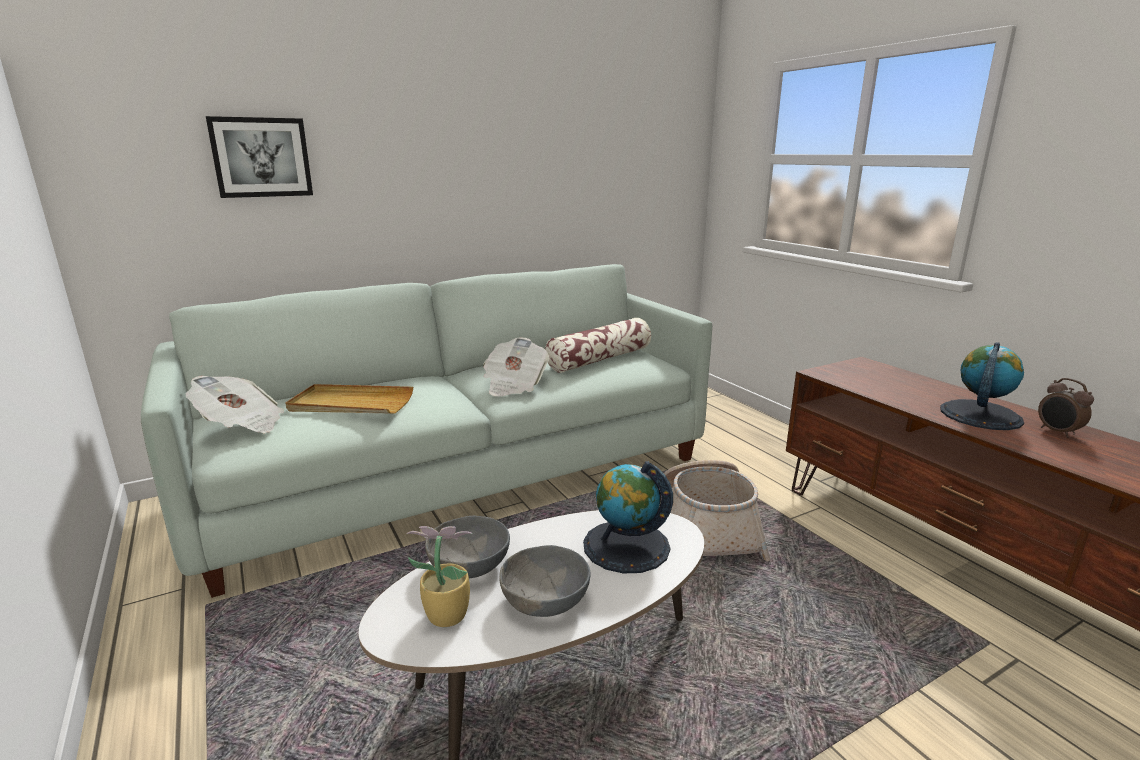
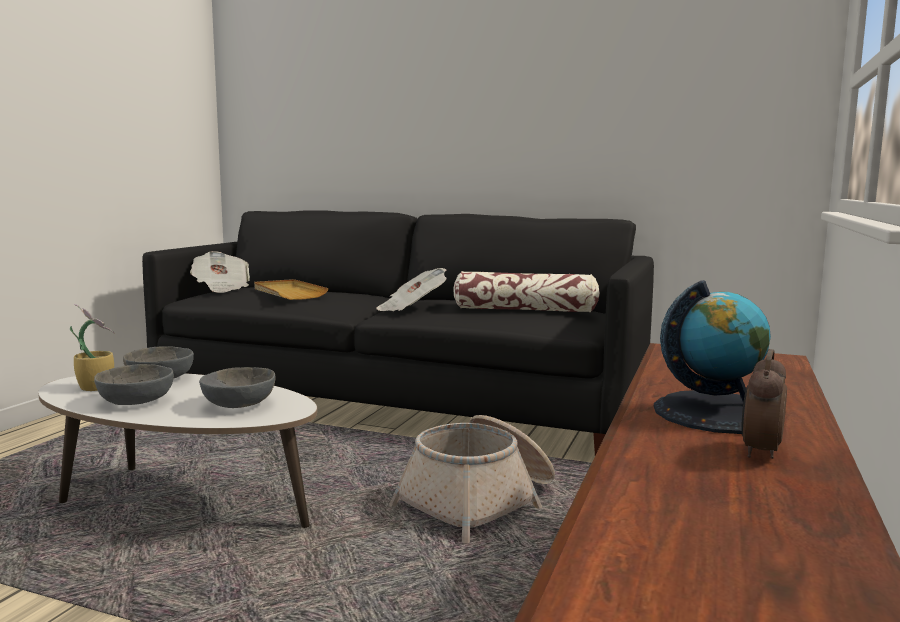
camera: 50 degrees right, 10 degrees down
white sofa [141,264,712,598] -> black sofa [142,210,654,455]
picture [206,116,313,198] -> none
globe [583,461,673,573] -> grey bowl [199,367,276,408]

